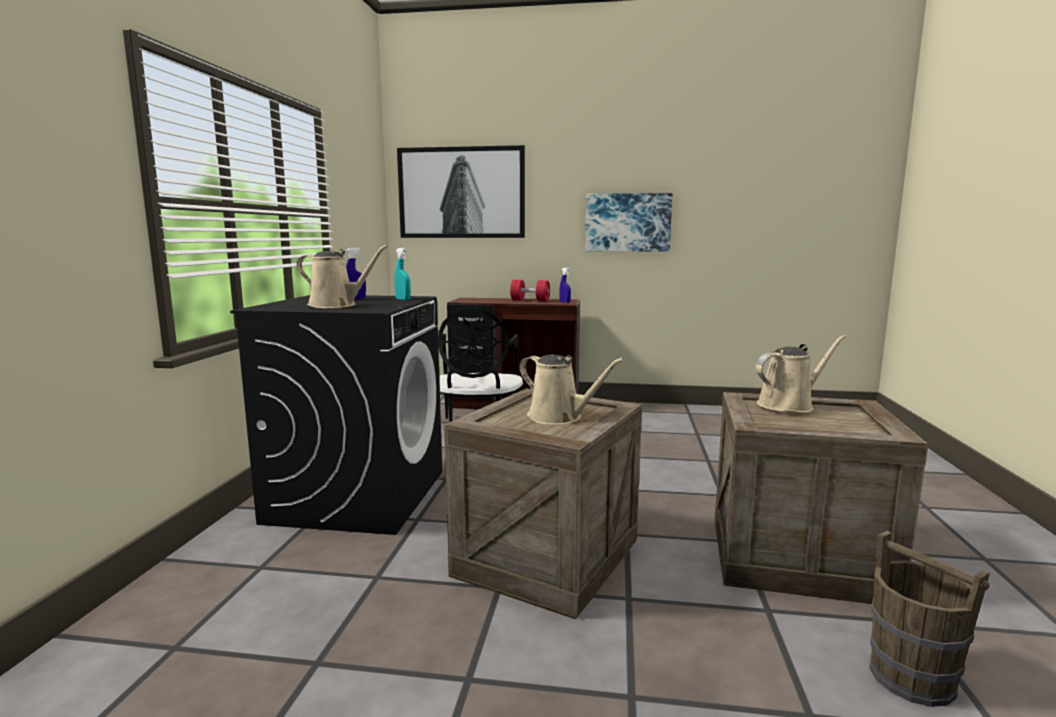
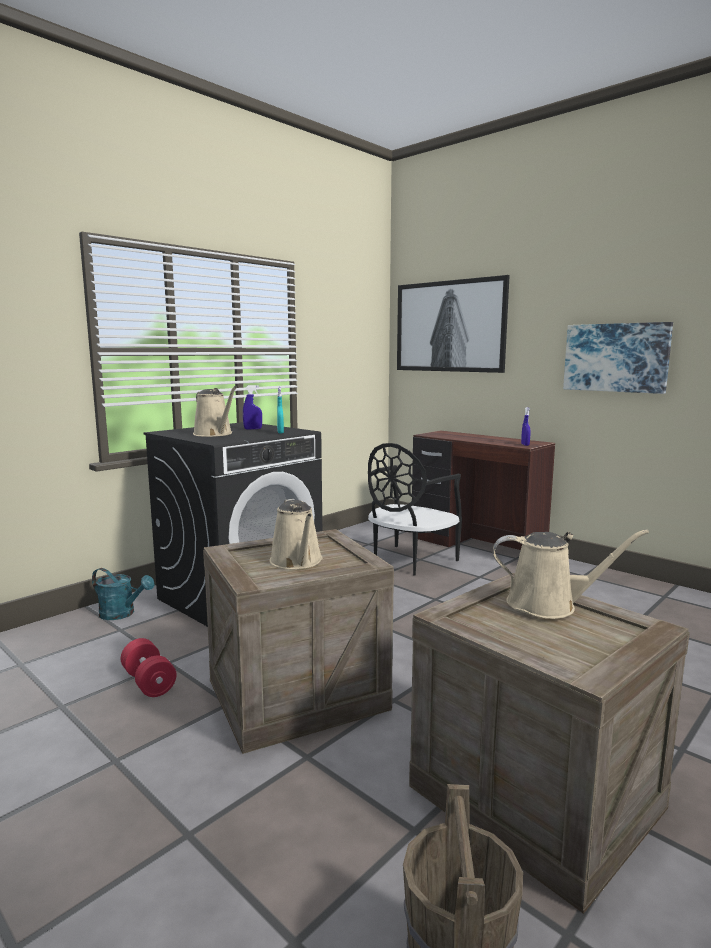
camera: 35 degrees right, 0 degrees up
red dumbbell [510,280,550,301] -> red dumbbell moved to [121,638,176,697]
none -> turquoise watering can [92,568,155,620]

